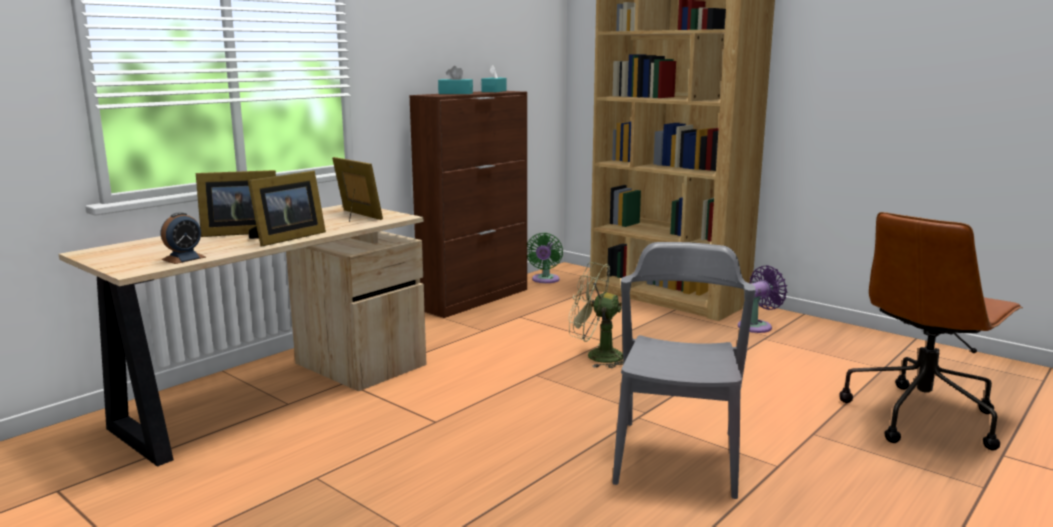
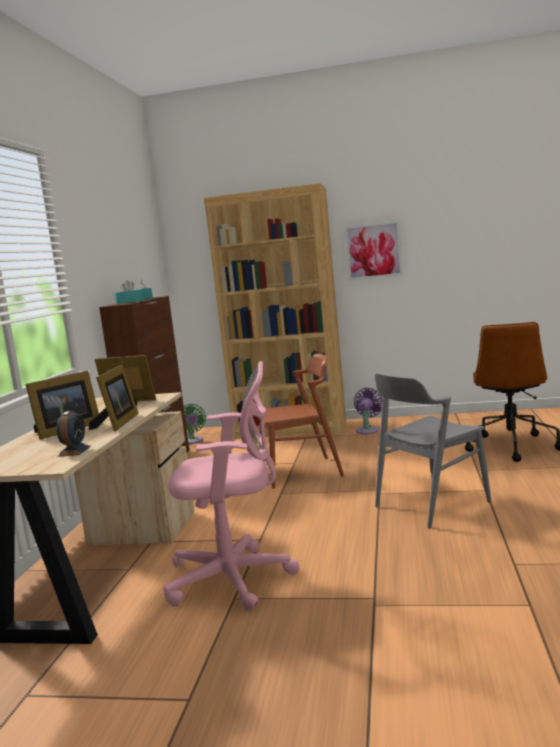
camera: 30 degrees left, 5 degrees down
green fan [569,262,624,368] -> brown chair [259,353,344,488]
grey chair [612,242,756,499] -> grey chair turned 105 degrees counterclockwise [375,374,491,529]
none -> pink office chair [163,361,299,610]
none -> picture [345,221,403,281]

